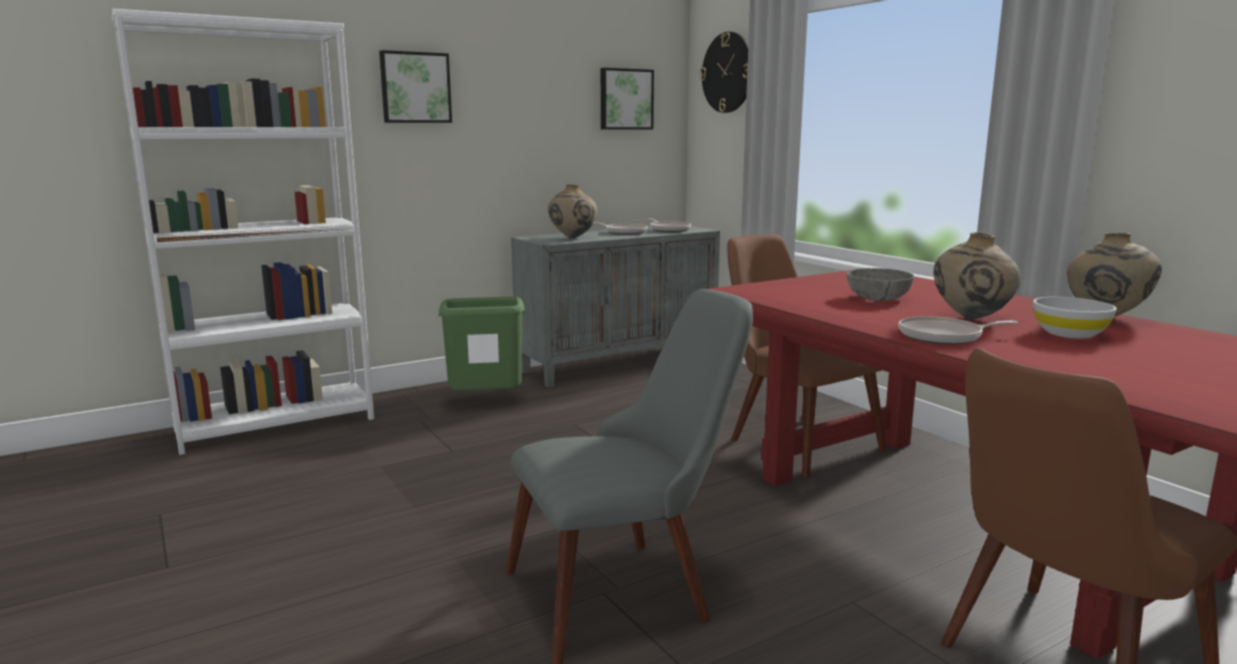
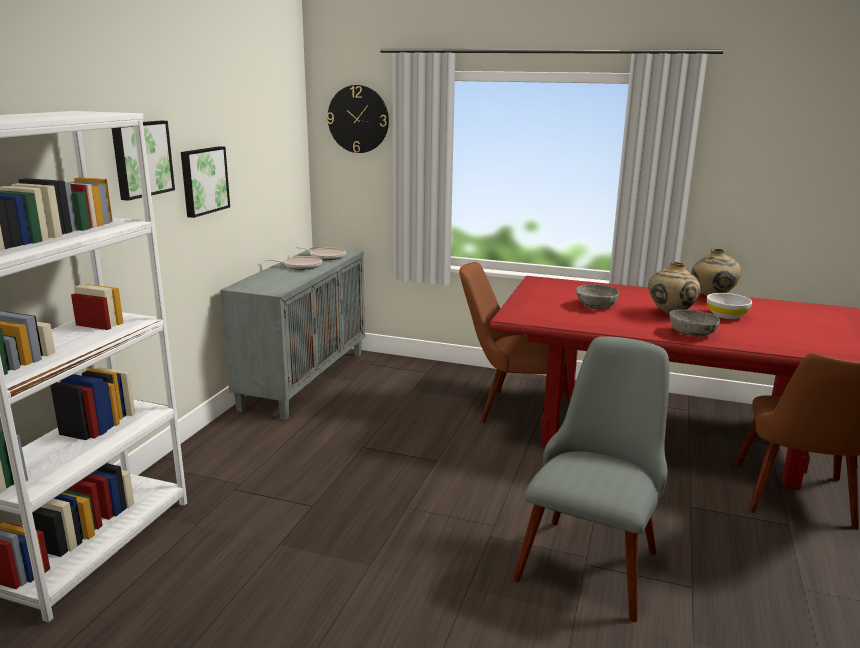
camera: 40 degrees left, 5 degrees up
green trash can [438,297,525,391] -> none
beige vase [548,184,597,238] -> none
picture [601,68,654,130] -> picture moved to [181,146,230,218]
frying pan [898,316,1018,344] -> grey bowl [669,310,720,337]

